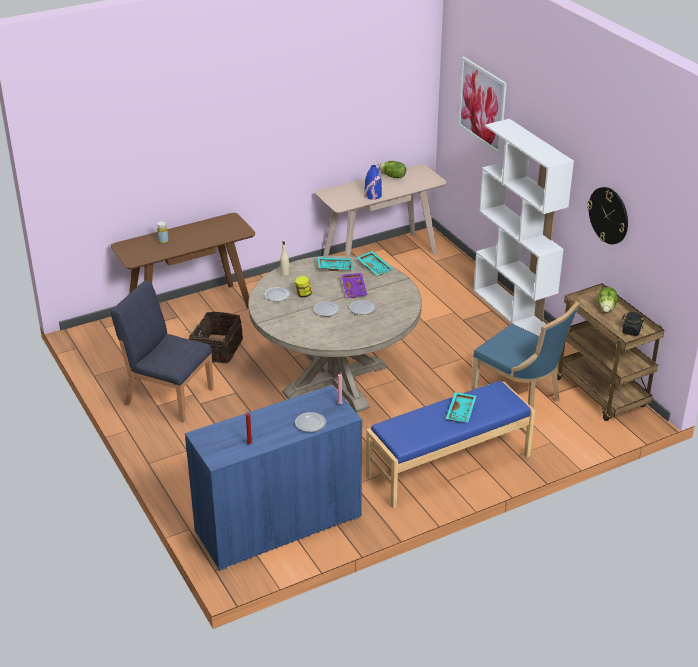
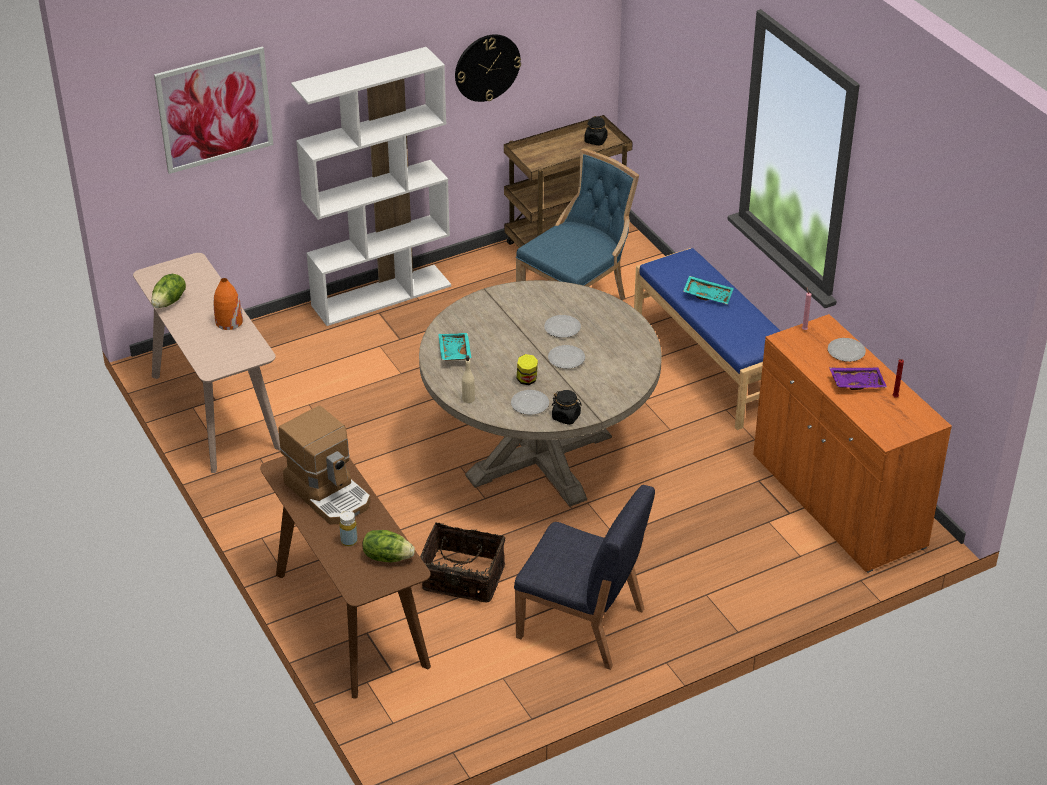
camera: 90 degrees left, 5 degrees up
blue chair [111,281,214,422] -> blue chair turned 90 degrees counterclockwise [514,485,655,670]
blue cabinet [185,385,362,571] -> orange cabinet [753,314,952,573]
purple tray [341,273,367,298] -> purple tray moved to [829,367,887,390]
turquoise tray [357,251,393,276] -> none
blue vase [364,165,382,200] -> orange vase [213,278,243,330]
lettuce [598,287,617,312] -> lettuce moved to [362,530,415,562]
none -> coffee machine [278,406,371,525]
none -> black jar [552,390,582,425]

